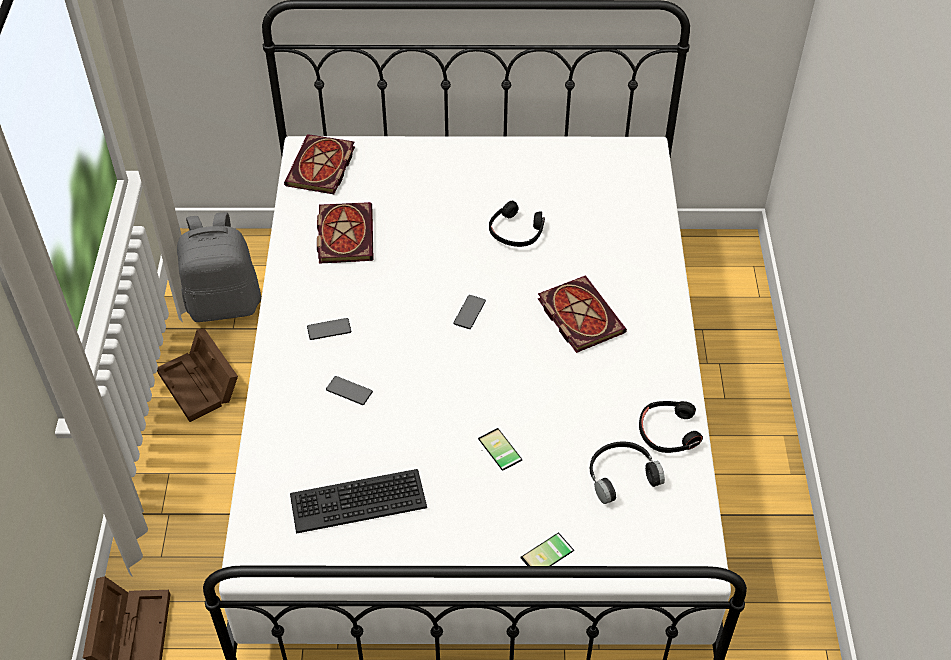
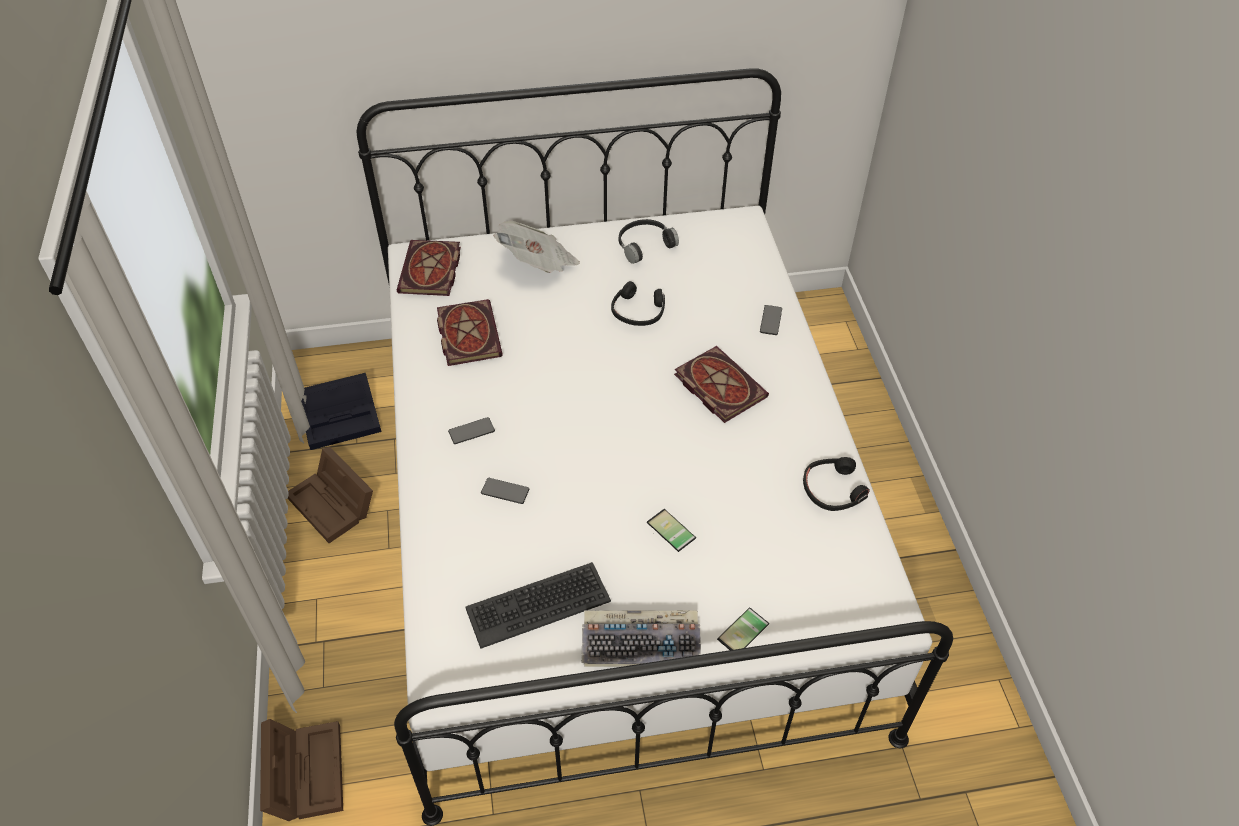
camera: 10 degrees left, 0 degrees up
grey backpack [177,212,261,322] -> black storage box [301,373,382,450]
phone [453,295,486,329] -> phone moved to [760,305,782,335]
black headphones [590,442,665,504] -> black headphones moved to [619,219,679,264]
none -> newspaper [493,221,580,273]
none -> keyboard [582,610,701,667]

